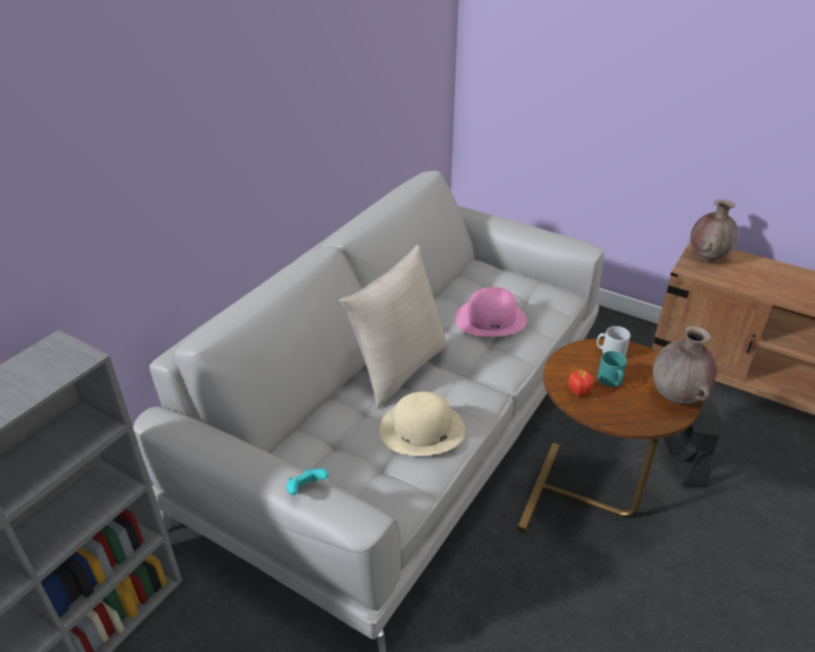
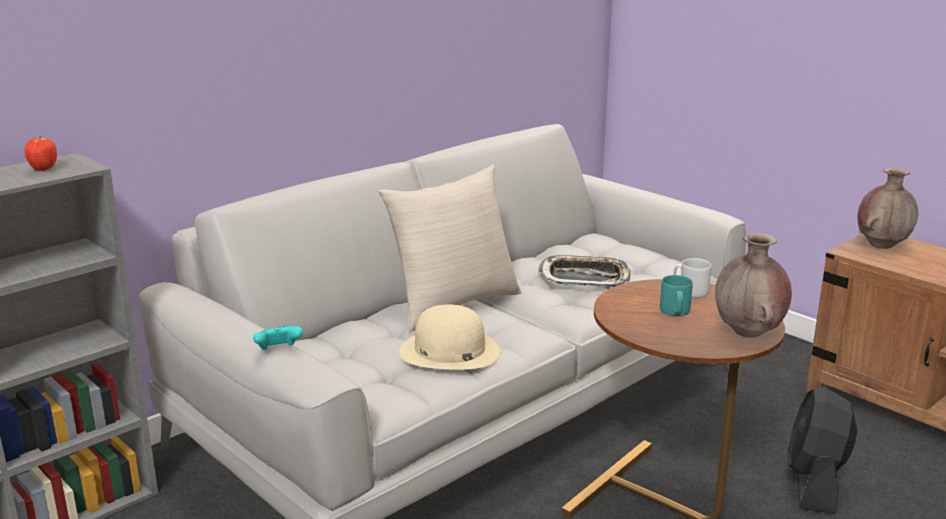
camera: 15 degrees right, 15 degrees down
pink hat [455,287,527,337] -> tray [538,255,631,287]
apple [568,370,594,396] -> apple moved to [25,136,57,171]

